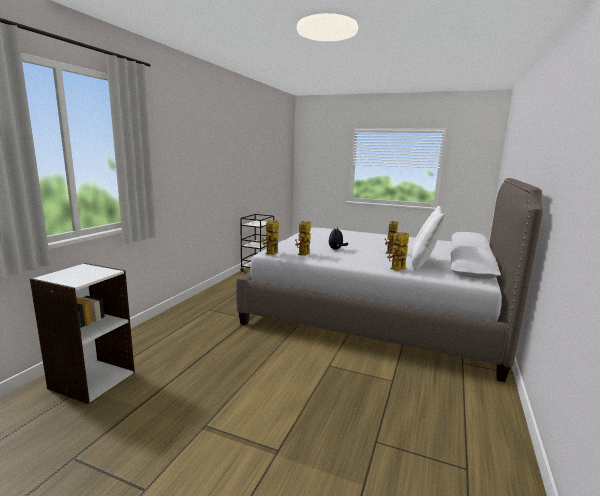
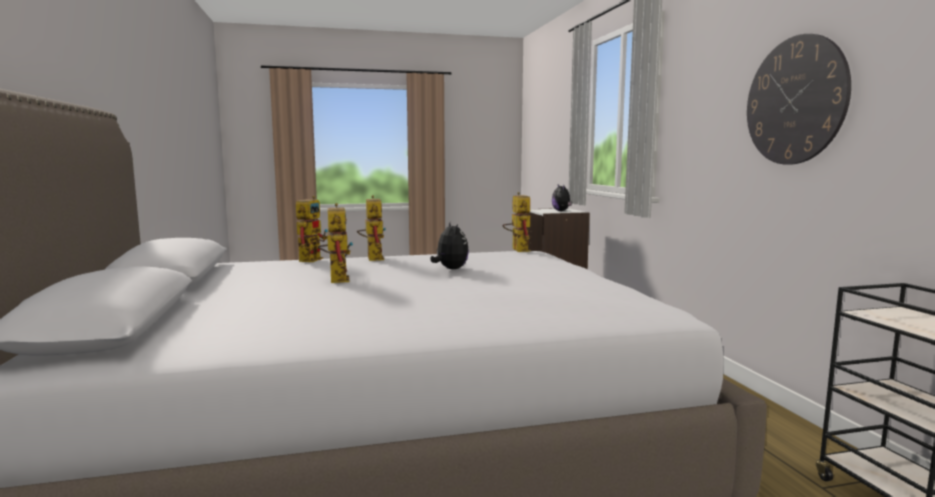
camera: 145 degrees right, 5 degrees down
toy robot [295,221,311,256] -> toy robot moved to [357,195,386,261]
white pillow [411,206,446,271] -> none
none -> plush toy [552,185,572,211]
none -> wall clock [747,34,851,165]

